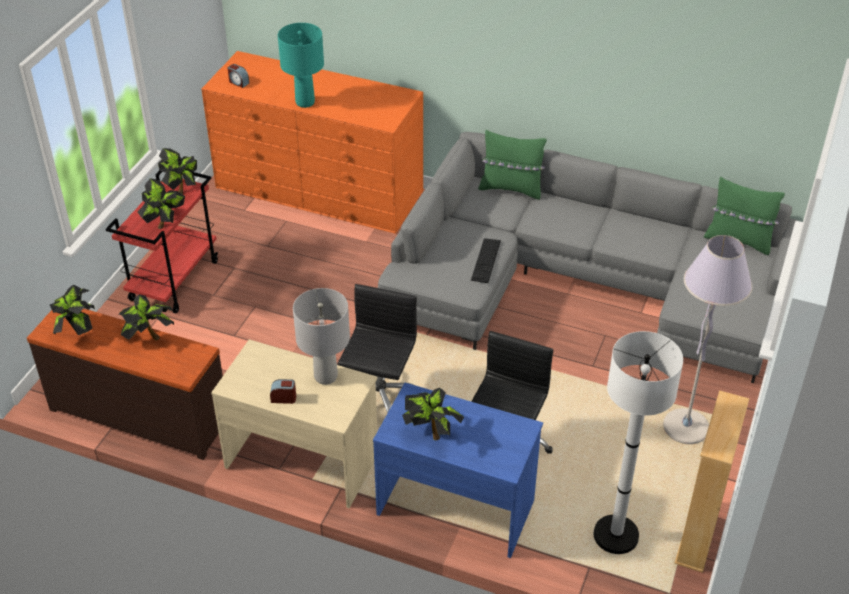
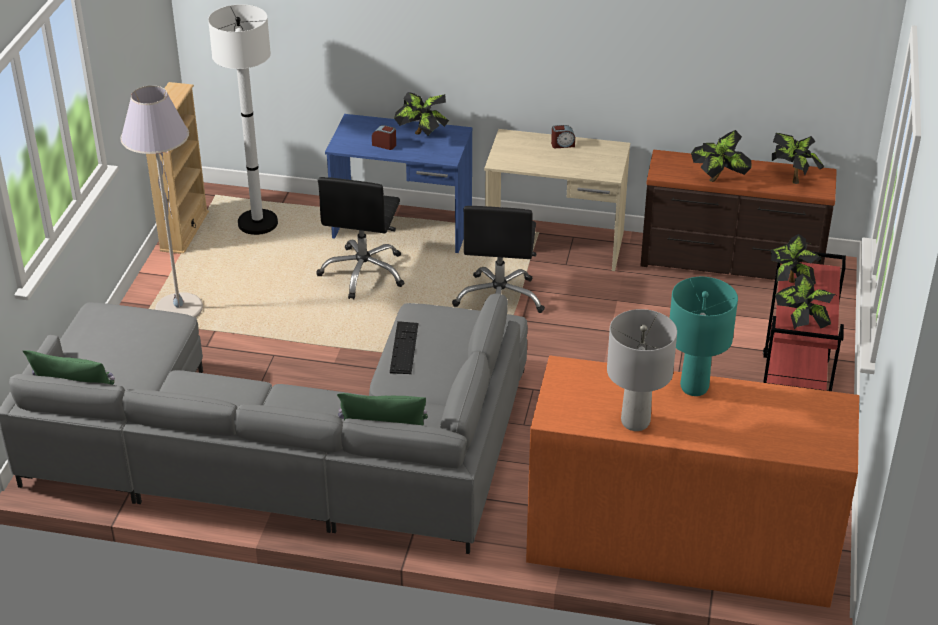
camera: 170 degrees right, 5 degrees down
alarm clock [228,64,249,88] -> alarm clock moved to [372,125,396,150]
grey table lamp [293,288,350,385] -> grey table lamp moved to [607,309,677,431]

